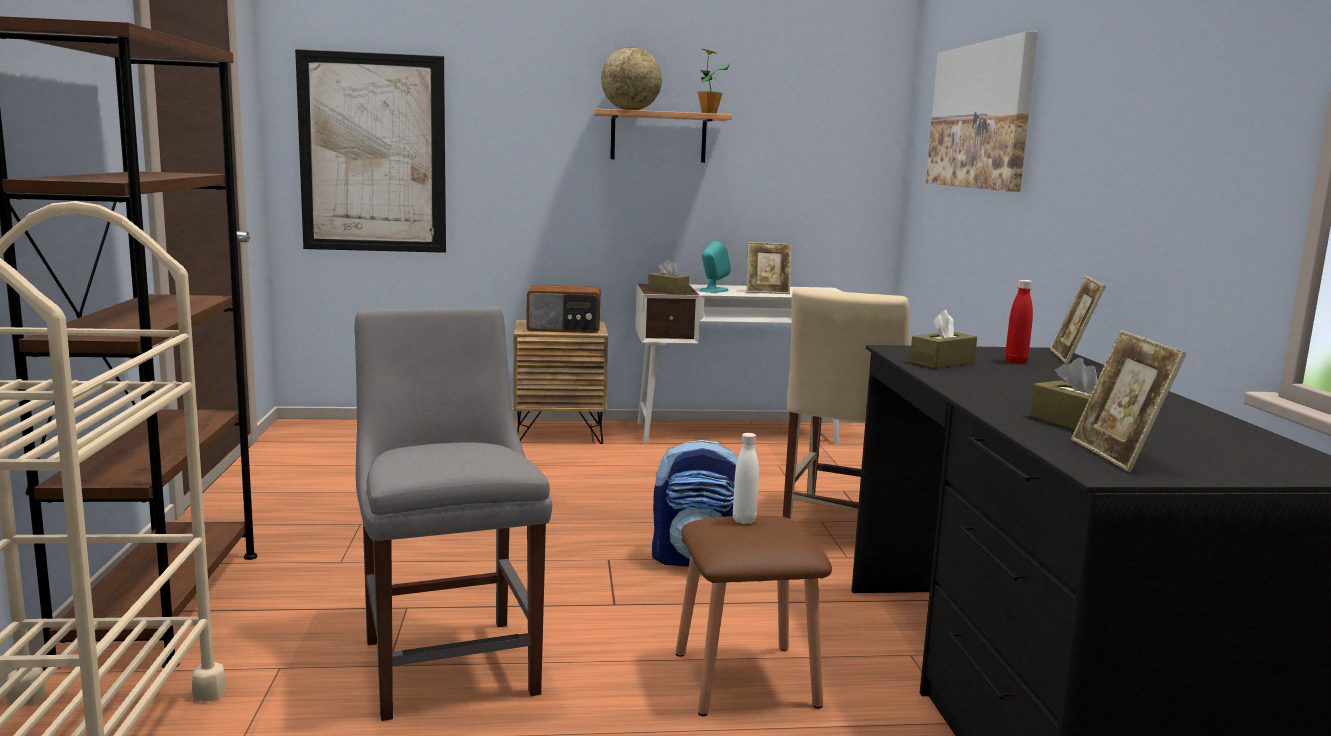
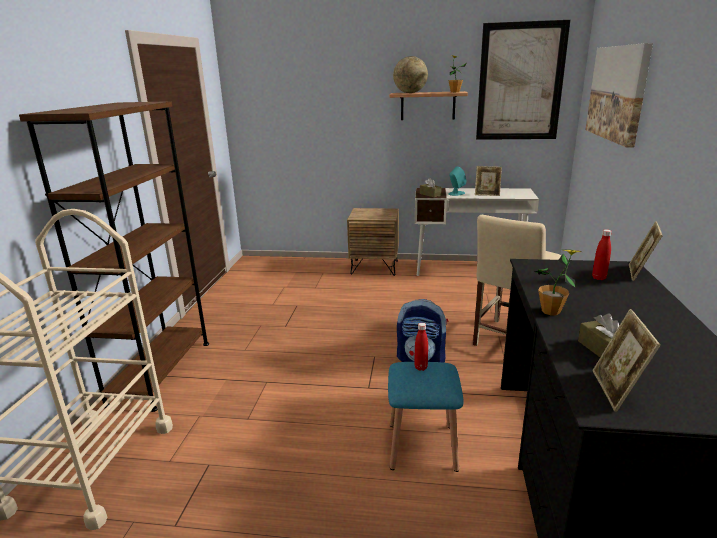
camera: 15 degrees right, 10 degrees up
picture [295,49,446,253] -> picture moved to [476,20,570,140]
grey chair [355,307,552,721] -> none
radio [527,285,601,333] -> none
brown stool [676,516,832,716] -> blue stool [388,362,464,472]
white bottle [733,433,759,524] -> red bottle [414,323,428,371]
brown tissue box [910,310,977,369] -> none
none -> potted plant [535,249,582,315]

